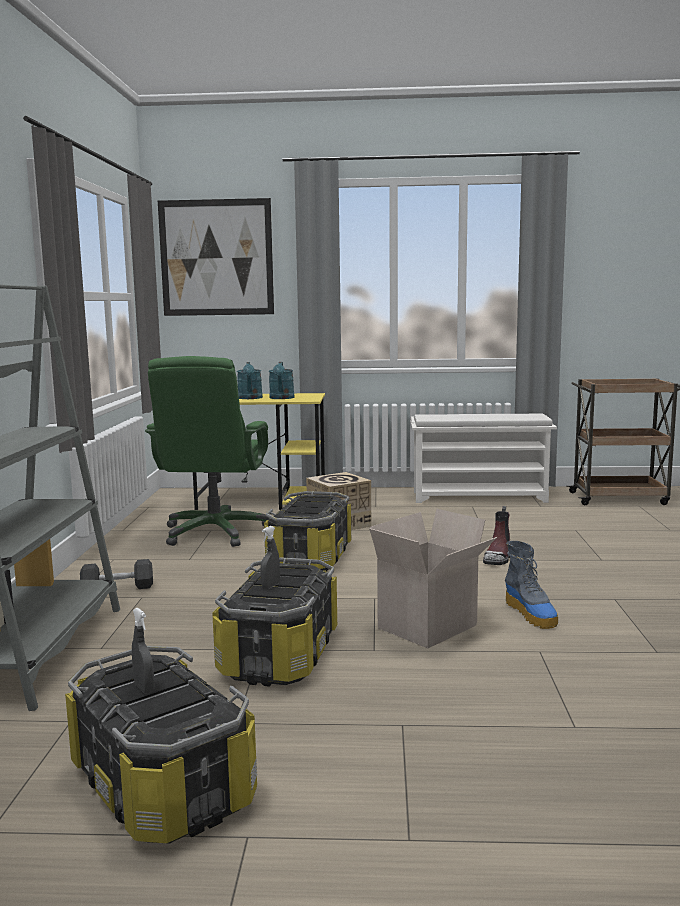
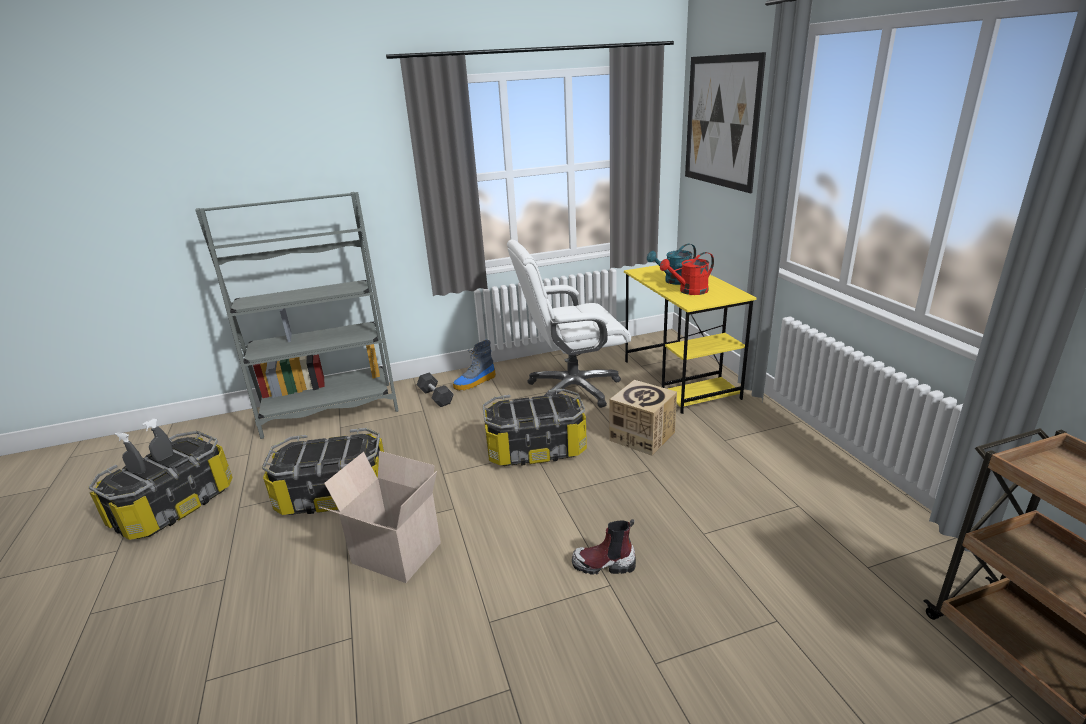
camera: 70 degrees right, 15 degrees up
green office chair [145,356,270,547] -> white office chair [507,239,631,408]
grey spray bottle [260,526,280,589] -> grey spray bottle moved to [115,433,146,473]
turquoise watering can [269,362,294,399] -> red watering can [660,252,714,295]
white shoe rack [410,414,557,503] -> none
boot [505,541,558,629] -> boot moved to [453,340,496,391]

